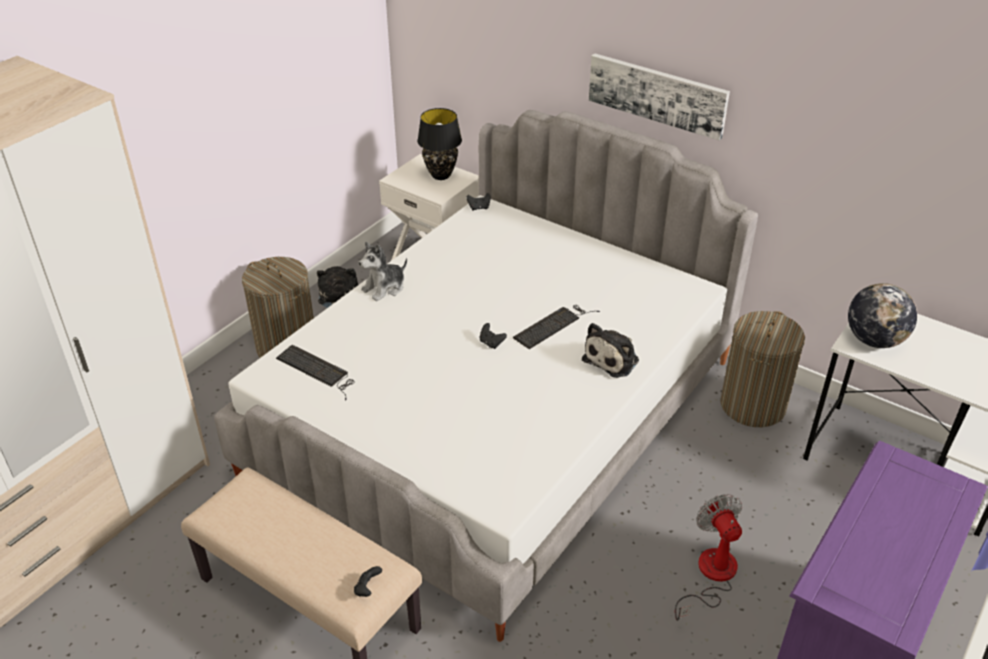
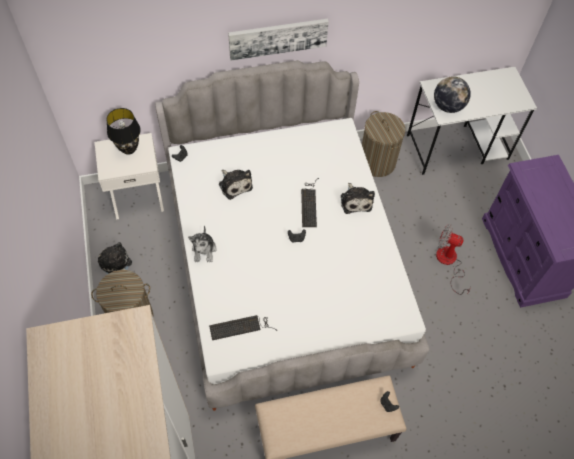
camera: 50 degrees left, 20 degrees up
none -> plush toy [219,170,253,200]

